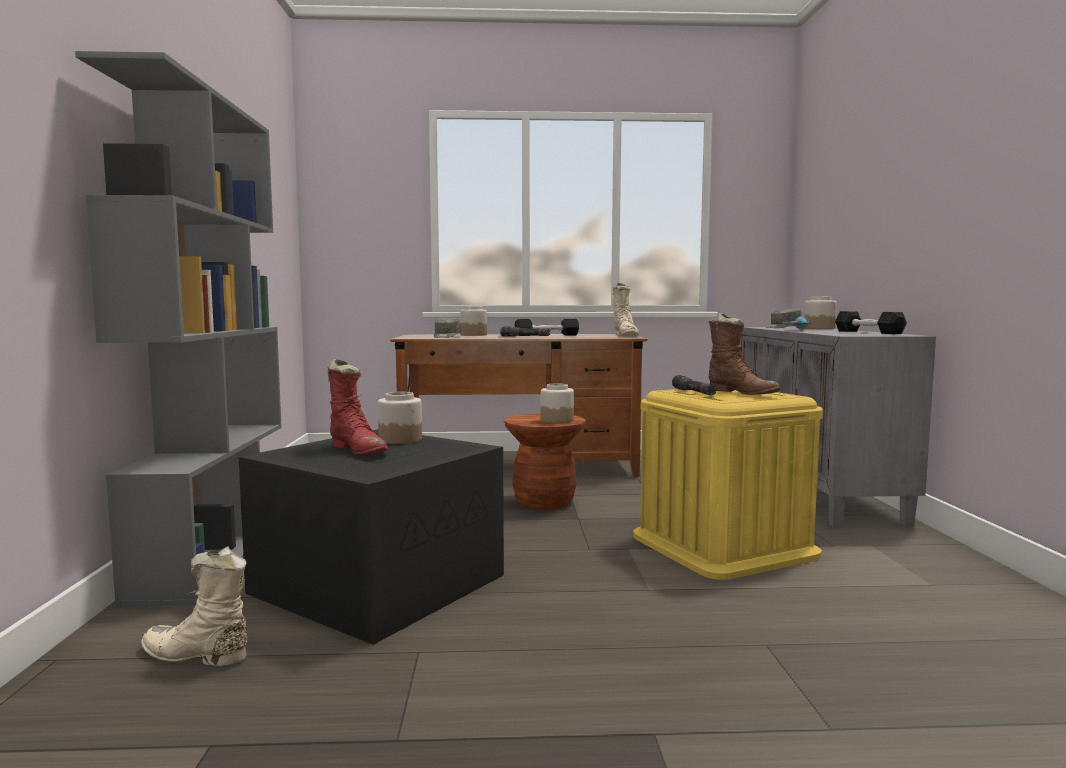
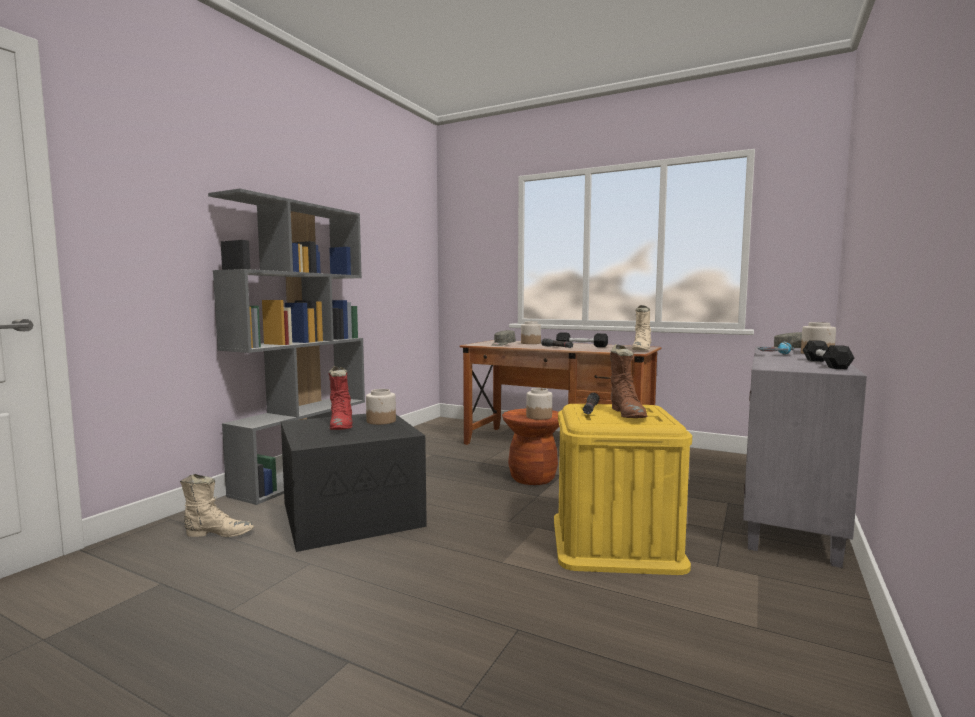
camera: 30 degrees right, 0 degrees up
beige boot [141,546,247,666] -> beige boot turned 135 degrees clockwise [180,474,254,537]

